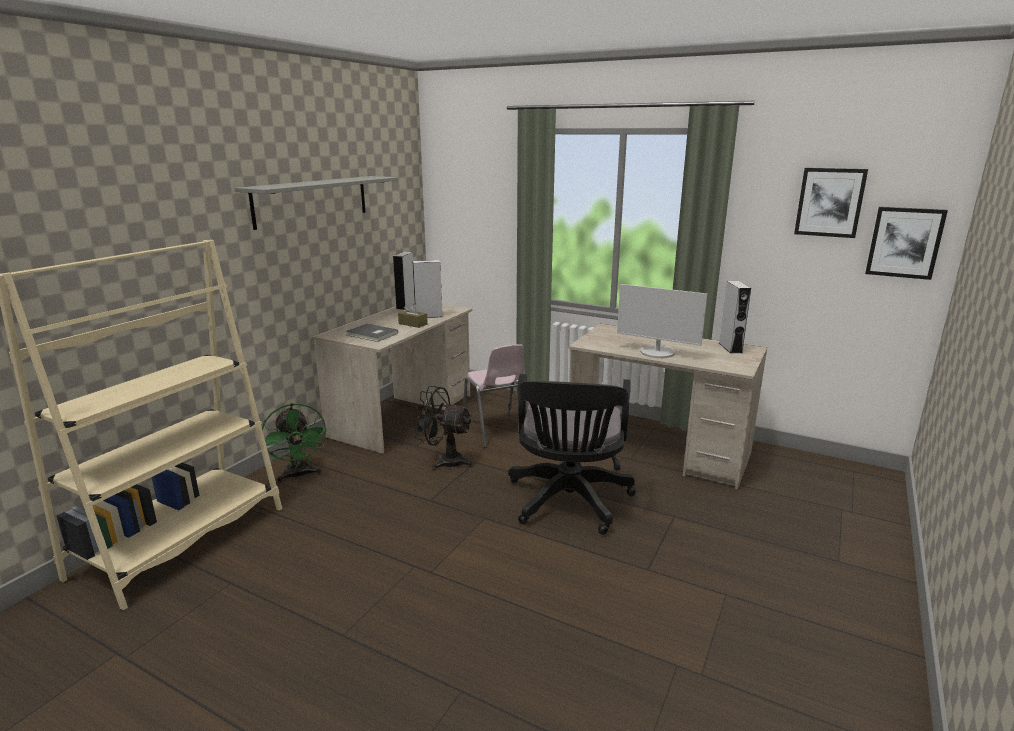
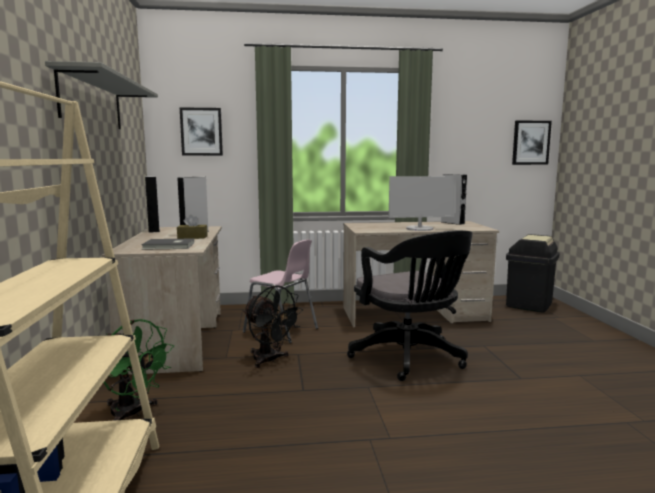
camera: 35 degrees left, 10 degrees down
black fan [412,386,473,470] -> black fan turned 120 degrees counterclockwise [243,285,303,368]
picture [794,168,868,238] -> picture moved to [180,107,223,156]
none -> black trash can [506,234,560,313]

